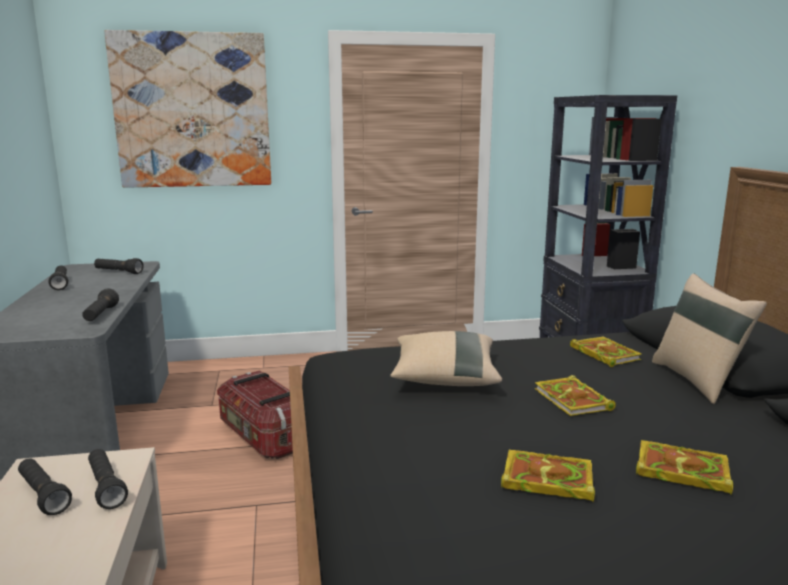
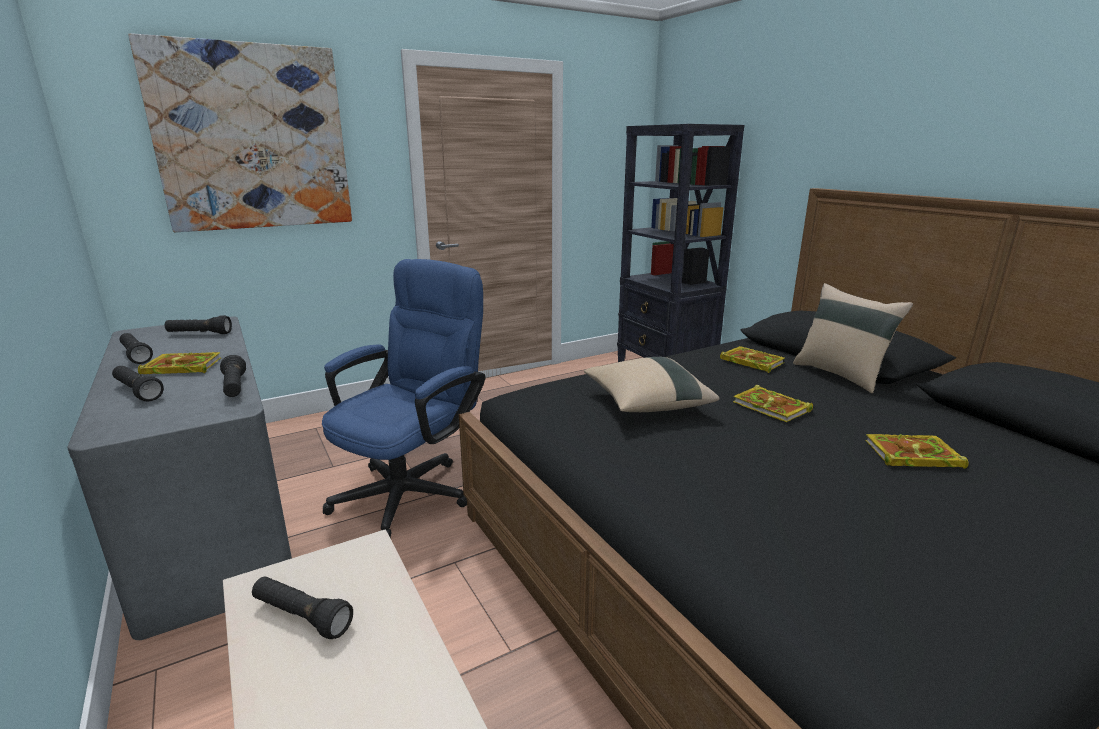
camera: 20 degrees left, 5 degrees up
black flashlight [88,449,128,509] -> black flashlight moved to [112,366,164,402]
storage box [217,371,293,459] -> blue office chair [322,259,486,538]
book [501,450,595,502] -> book moved to [138,352,221,374]

